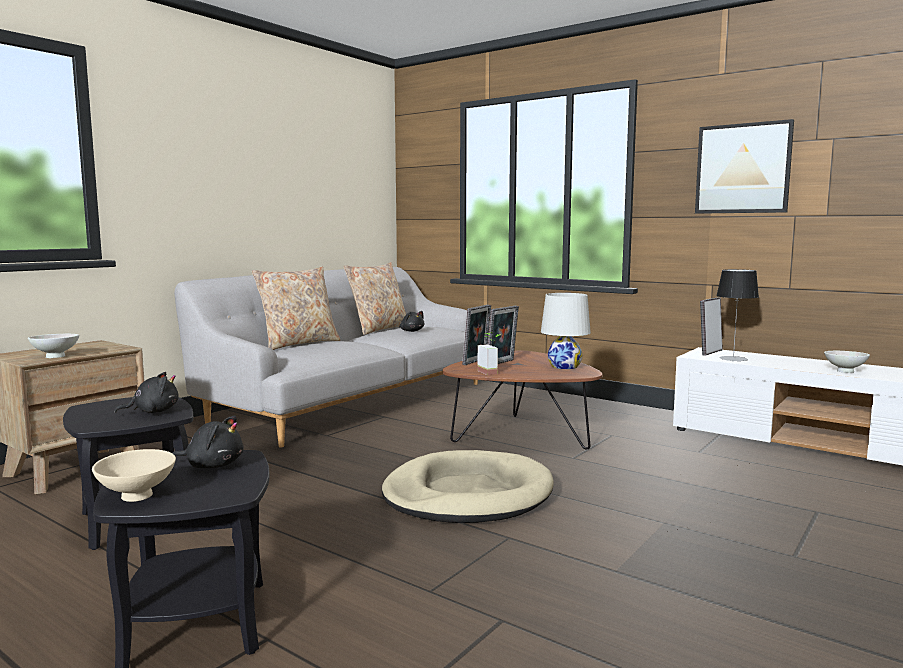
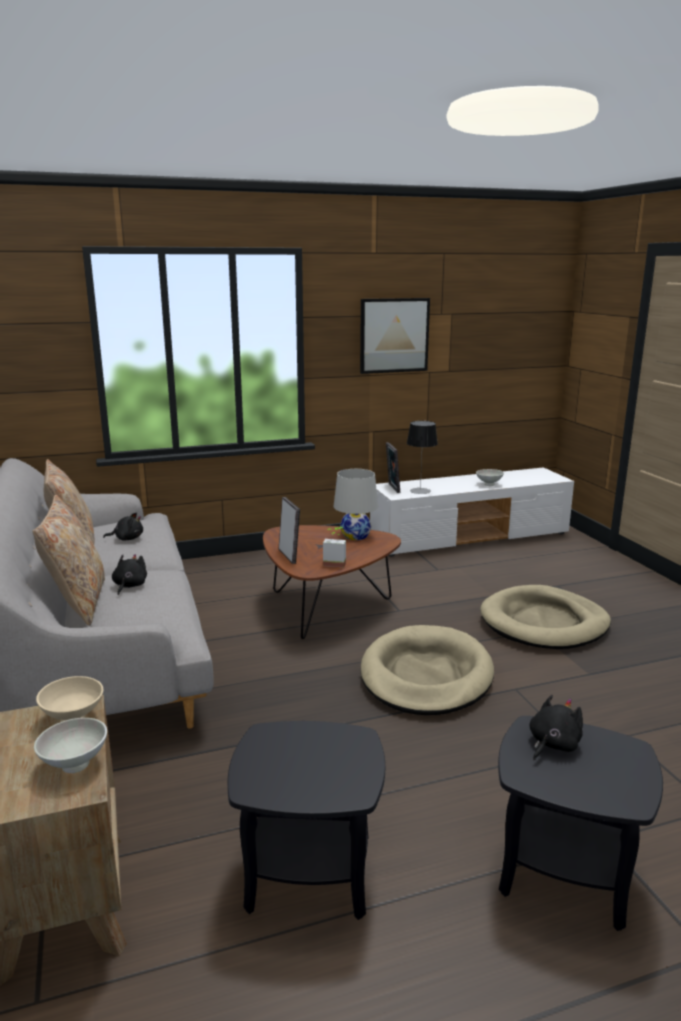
camera: 55 degrees left, 10 degrees up
beige bowl [92,449,176,502] -> beige bowl moved to [36,676,103,722]
black plush toy [114,372,178,413] -> black plush toy moved to [112,554,147,595]
picture frame [488,306,519,364] -> none
none -> beige dog bed [480,585,611,649]

